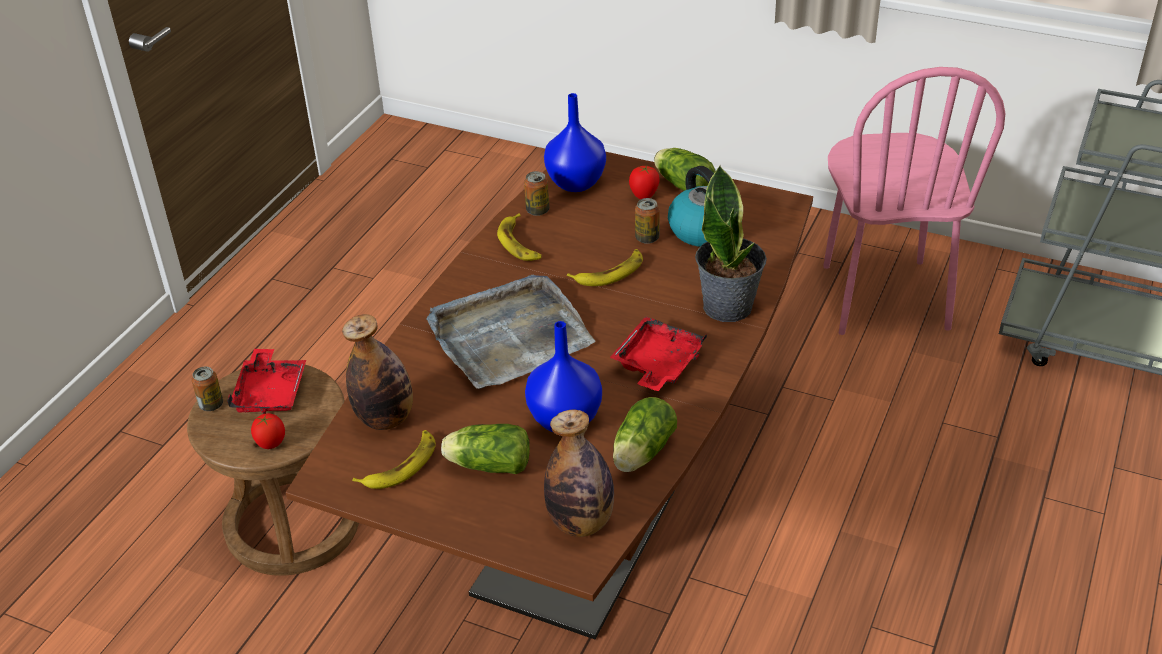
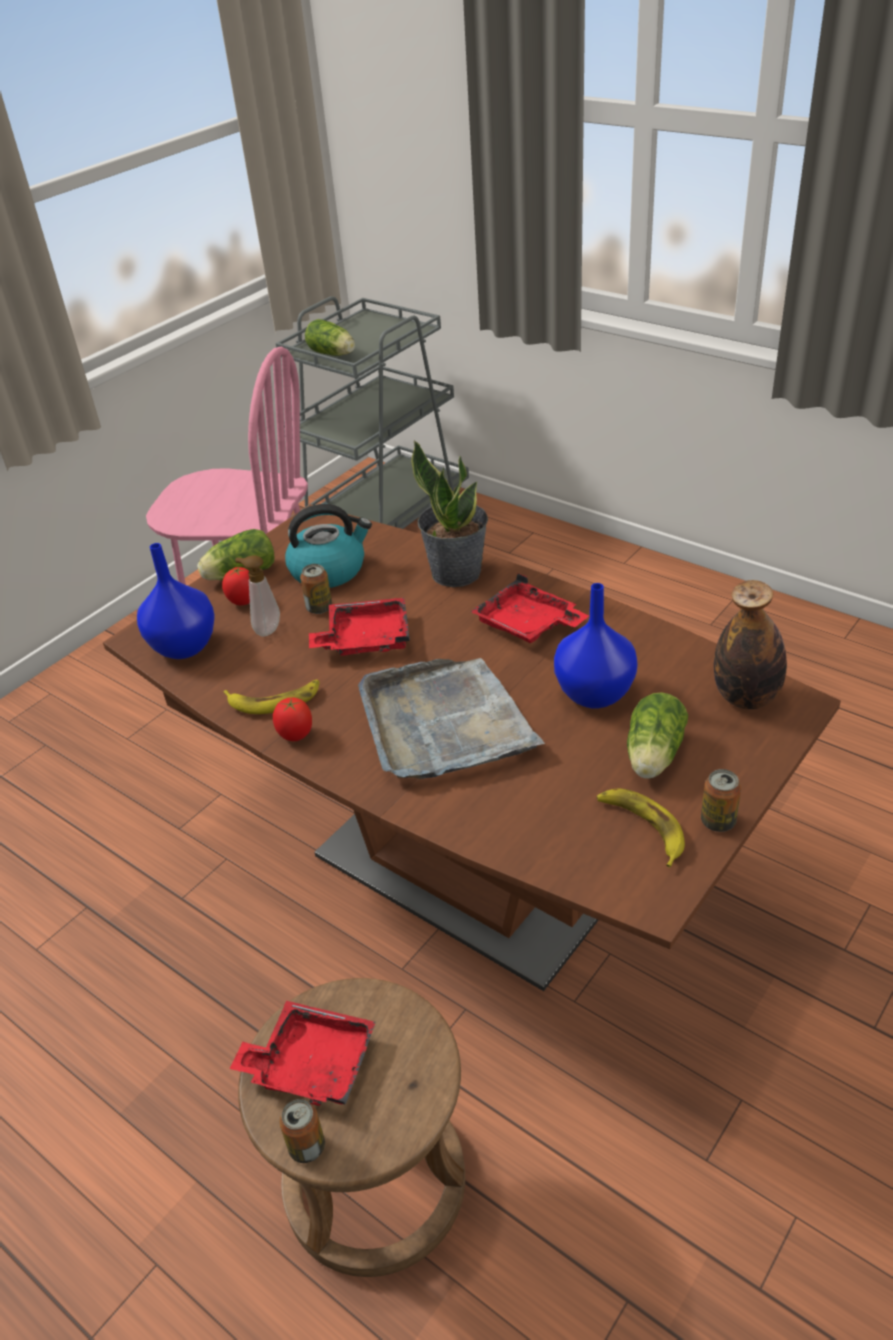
camera: 75 degrees left, 0 degrees up
tomato [251,413,285,449] -> tomato moved to [273,698,312,741]
bottle [342,314,413,430] -> none
can [524,171,550,216] -> can moved to [701,769,741,832]
banana [567,249,643,286] -> red tray [309,598,410,656]
lettuce [613,397,677,472] -> lettuce moved to [305,319,355,356]
none -> soap dispenser [235,555,280,637]

